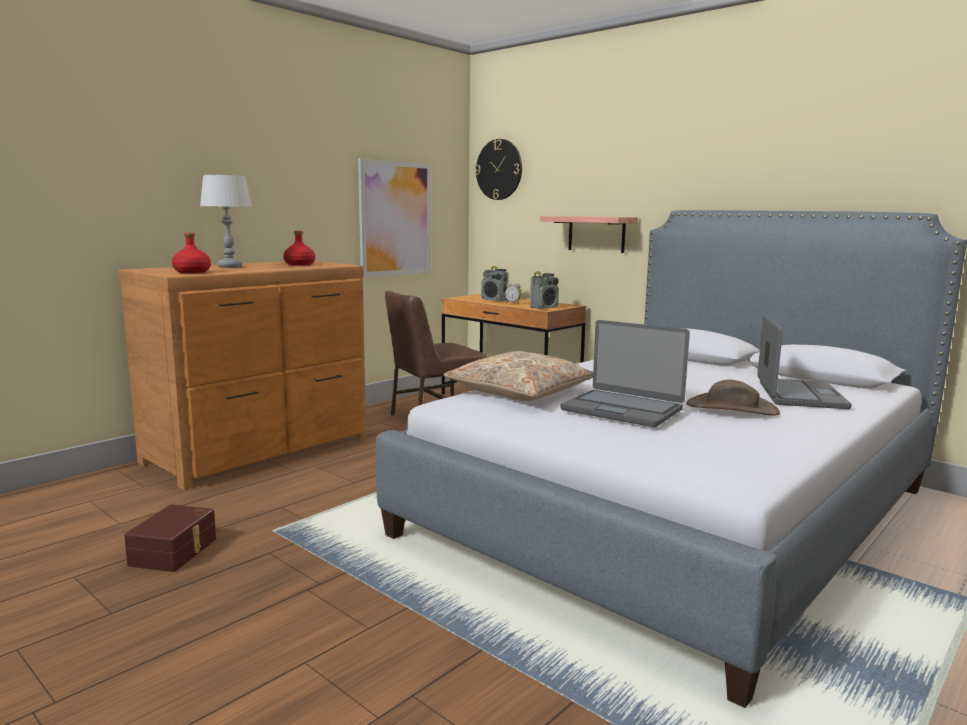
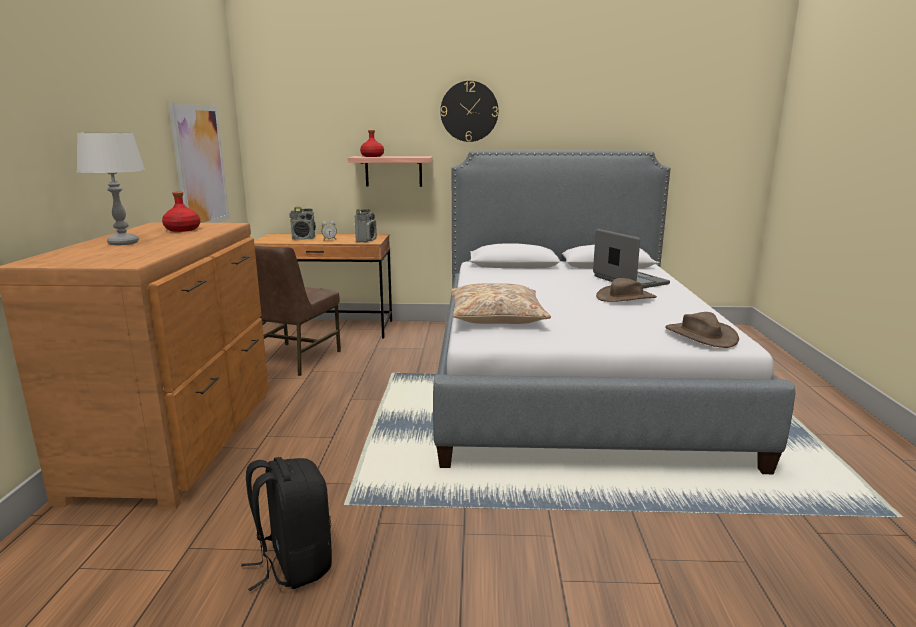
camera: 40 degrees left, 5 degrees up
brown storage box [124,505,216,572] -> black backpack [241,457,332,591]
red bottle [172,233,211,273] -> red bottle moved to [360,130,384,157]
wall clock [475,139,522,200] -> wall clock moved to [440,81,498,142]
laptop [560,320,690,427] -> none
none -> brown hat [665,312,739,348]

